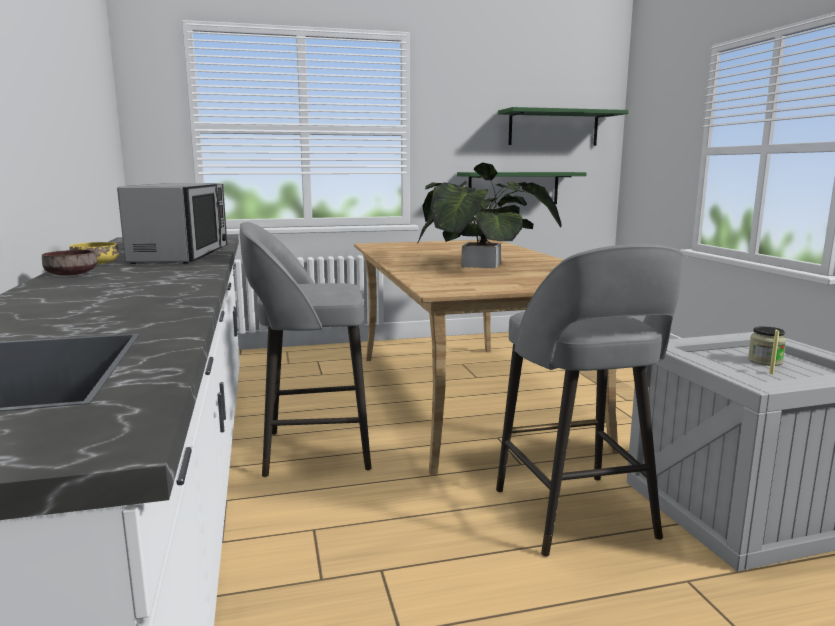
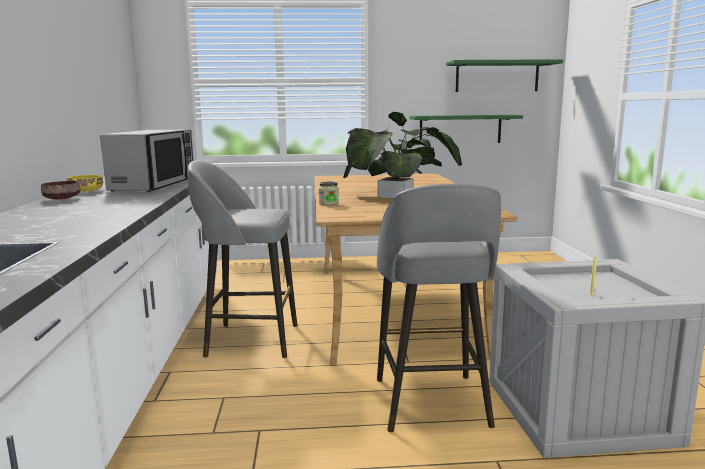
camera: 10 degrees right, 0 degrees up
jar [748,326,786,366] -> jar moved to [319,182,339,205]

